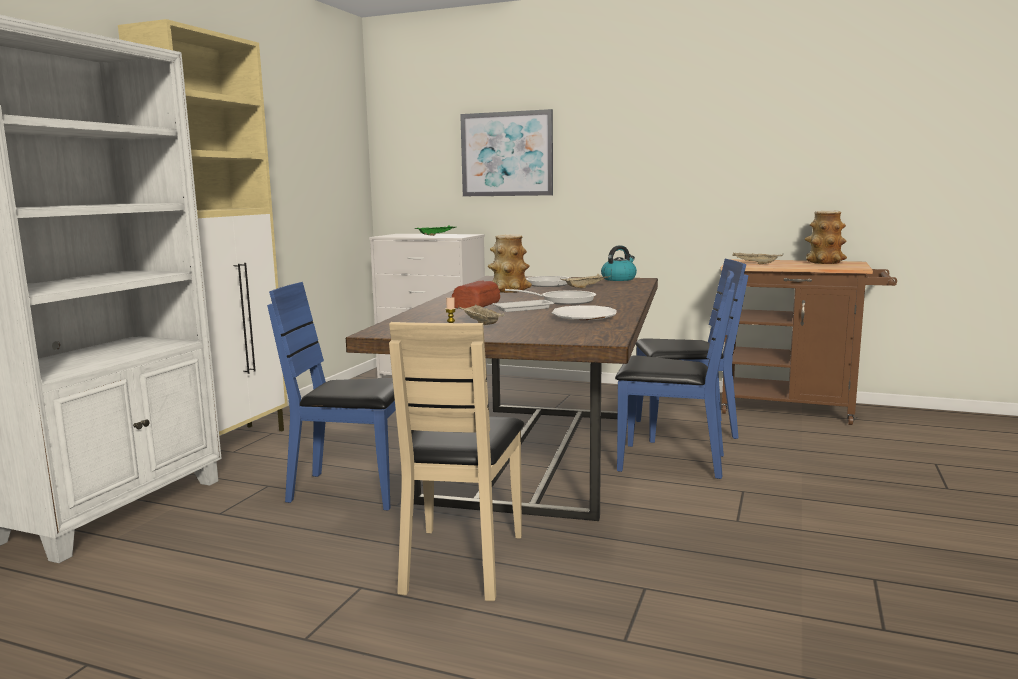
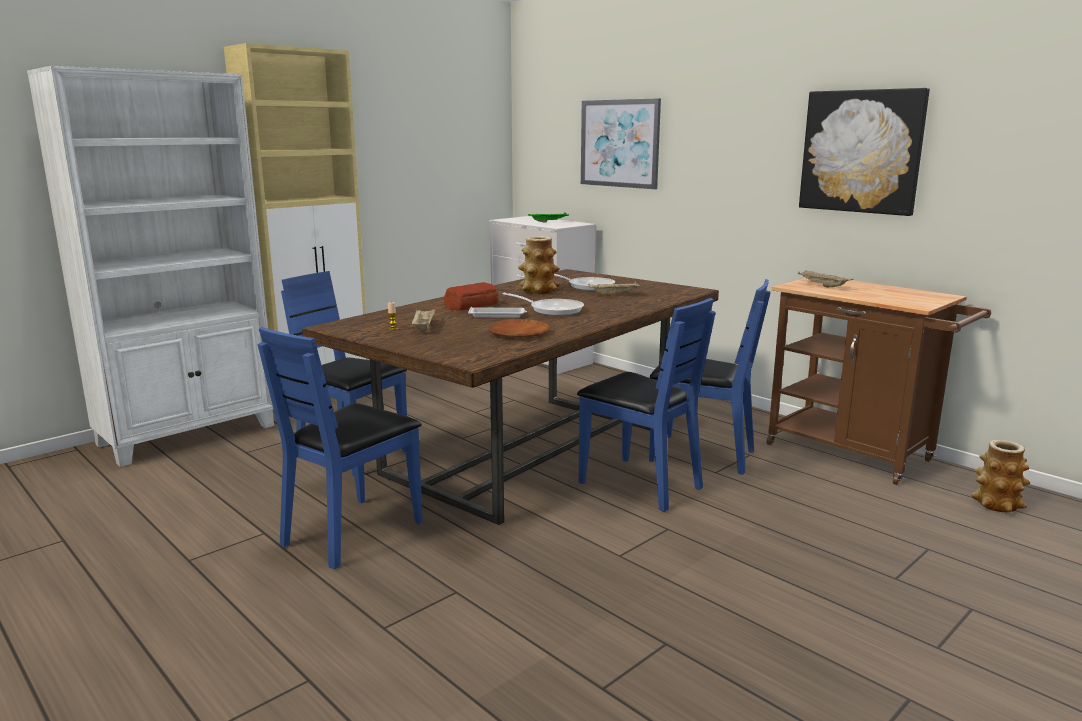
camera: 25 degrees right, 5 degrees up
beige chair [389,322,524,601] -> blue chair [257,327,423,569]
white plate [552,305,617,320] -> brown plate [488,319,551,338]
kettle [601,246,637,281] -> none
vase [805,211,847,264] -> vase moved to [971,440,1030,512]
none -> picture [799,88,930,216]

